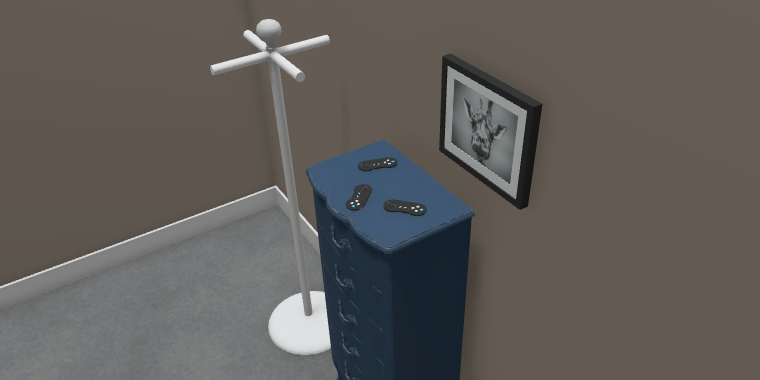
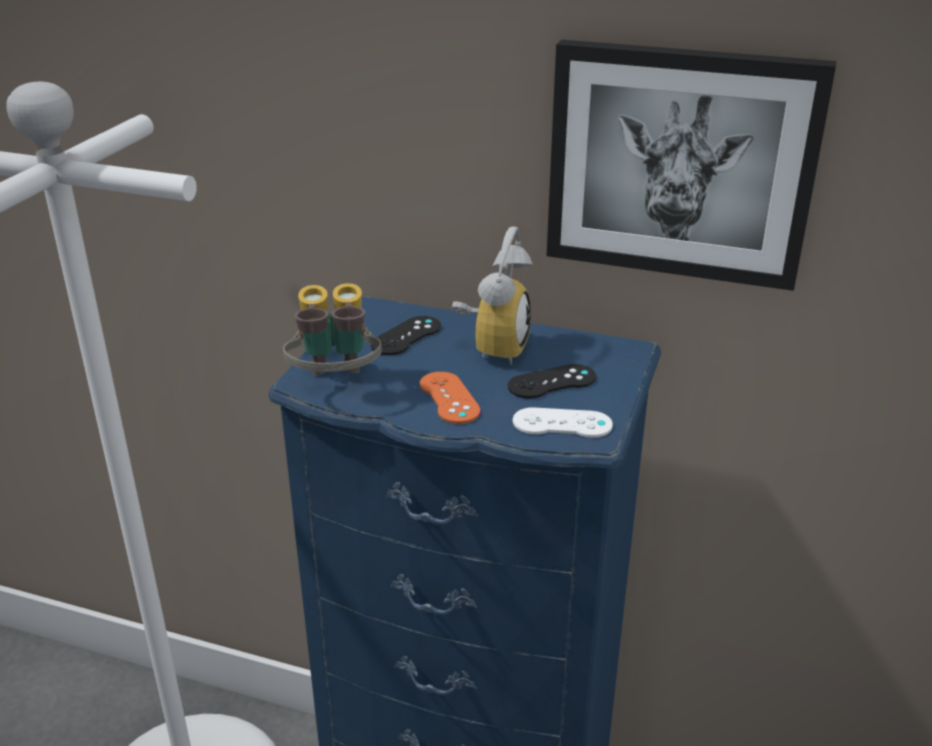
camera: 40 degrees left, 5 degrees down
black game controller [346,184,372,211] -> orange game controller [420,372,481,424]
none -> binoculars [283,283,382,375]
none -> alarm clock [452,227,533,365]
none -> white game controller [513,408,613,438]

